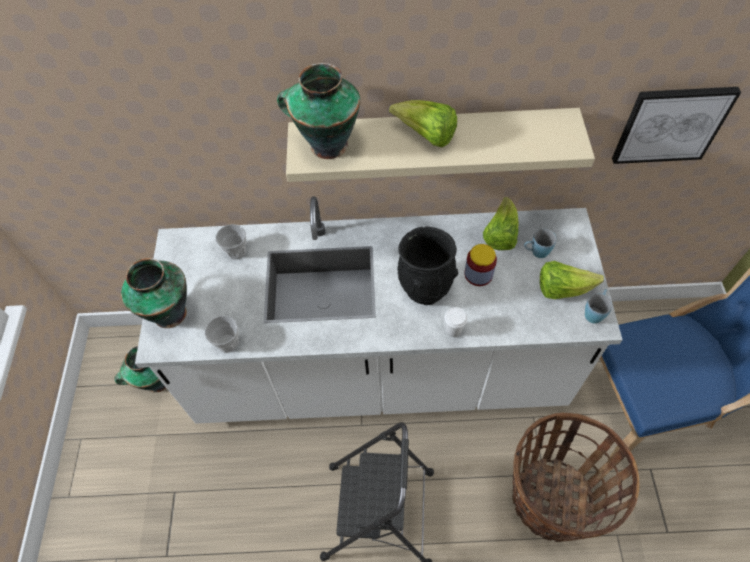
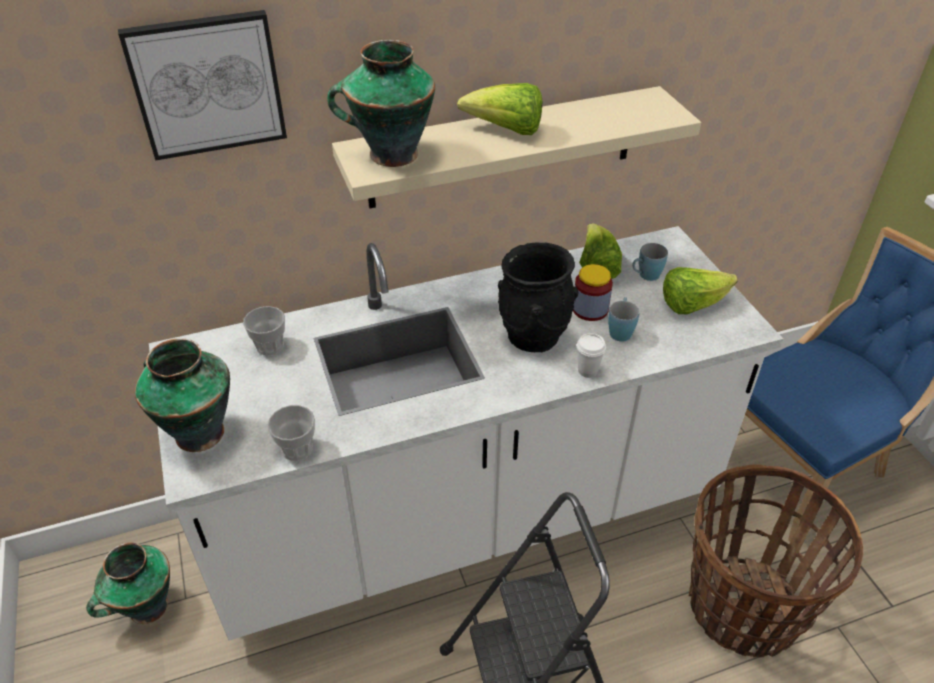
camera: 20 degrees left, 15 degrees down
blue mug [585,289,613,324] -> blue mug moved to [608,297,639,342]
picture [612,87,741,164] -> picture moved to [118,10,287,161]

